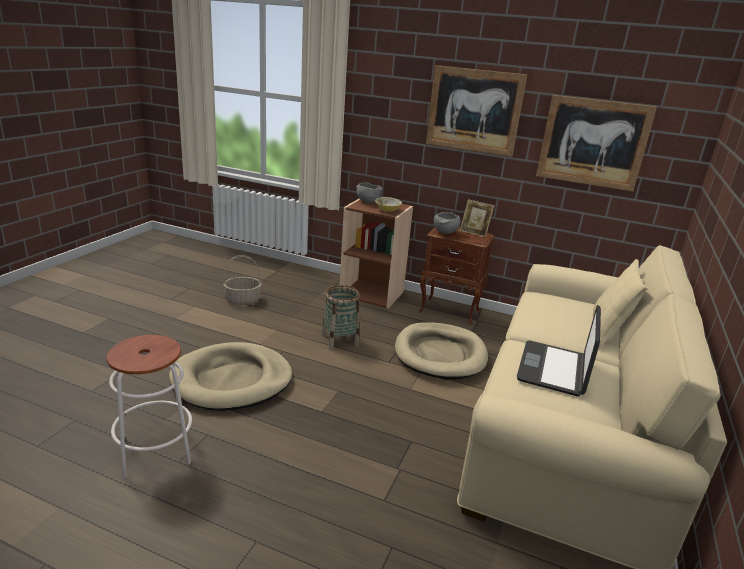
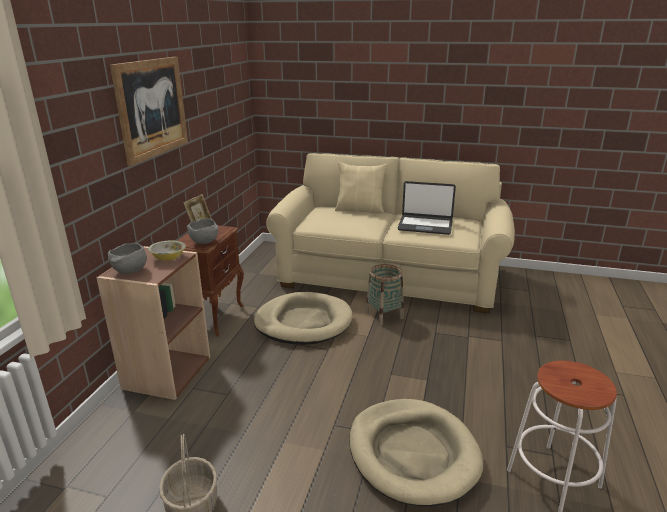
camera: 95 degrees left, 0 degrees up
basket [322,285,360,350] -> basket moved to [365,264,404,326]
picture [536,95,657,191] -> none

